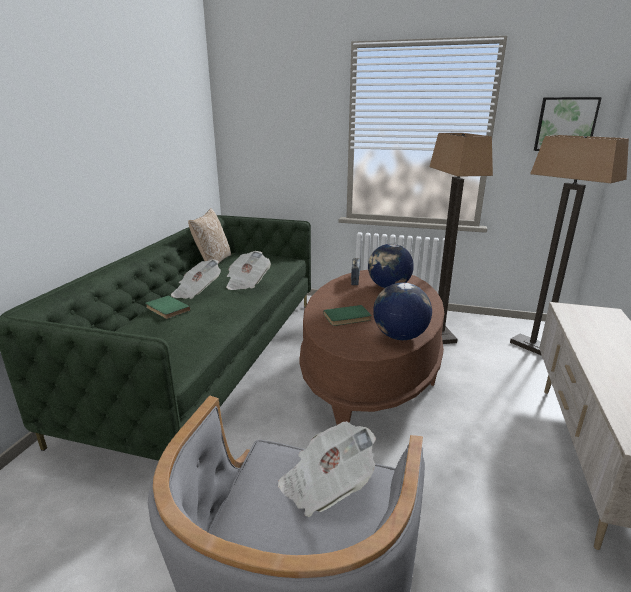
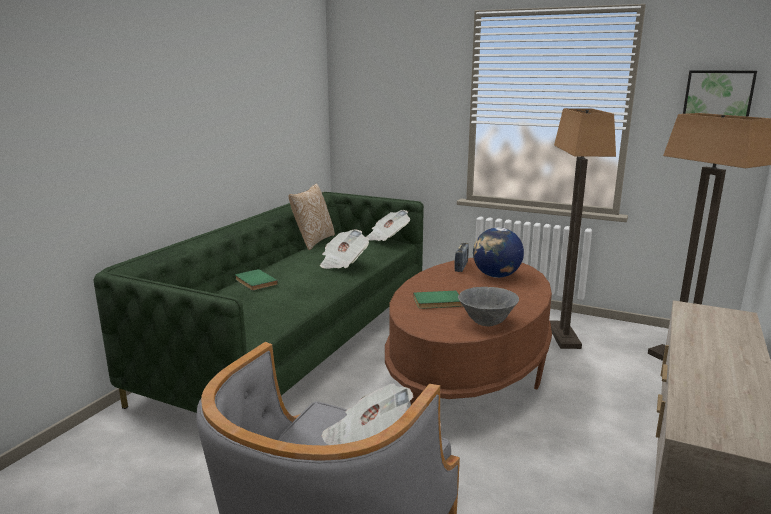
camera: 10 degrees right, 5 degrees down
newspaper [171,259,221,299] -> newspaper moved to [366,210,410,241]
globe [373,282,432,340] -> grey bowl [458,287,519,327]

